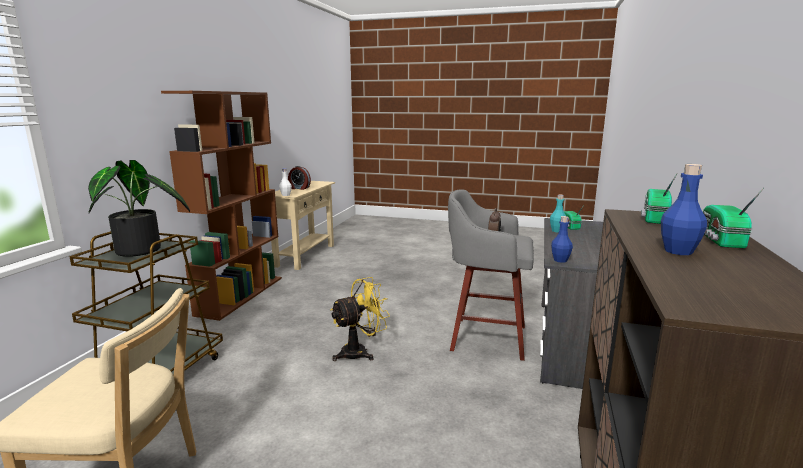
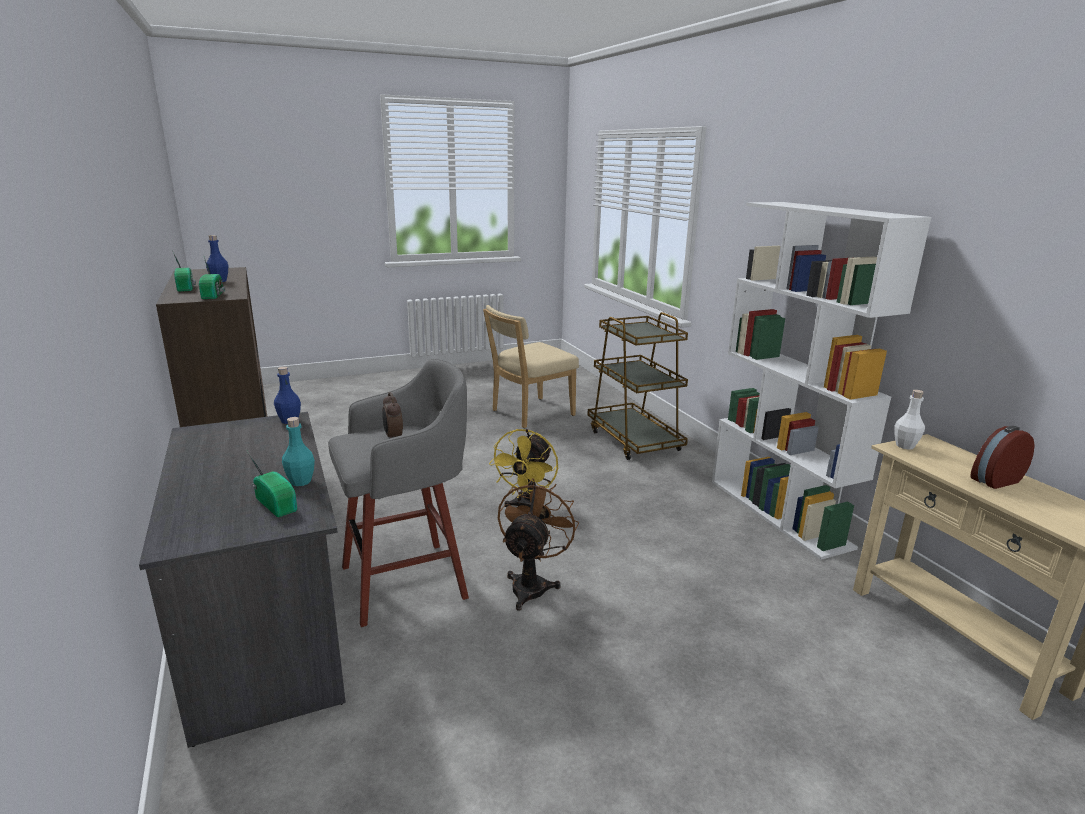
camera: 140 degrees right, 5 degrees up
potted plant [88,160,190,257] -> none
brown bookcase [161,91,282,321] -> white bookcase [712,202,931,560]
none -> brown fan [498,478,579,611]

